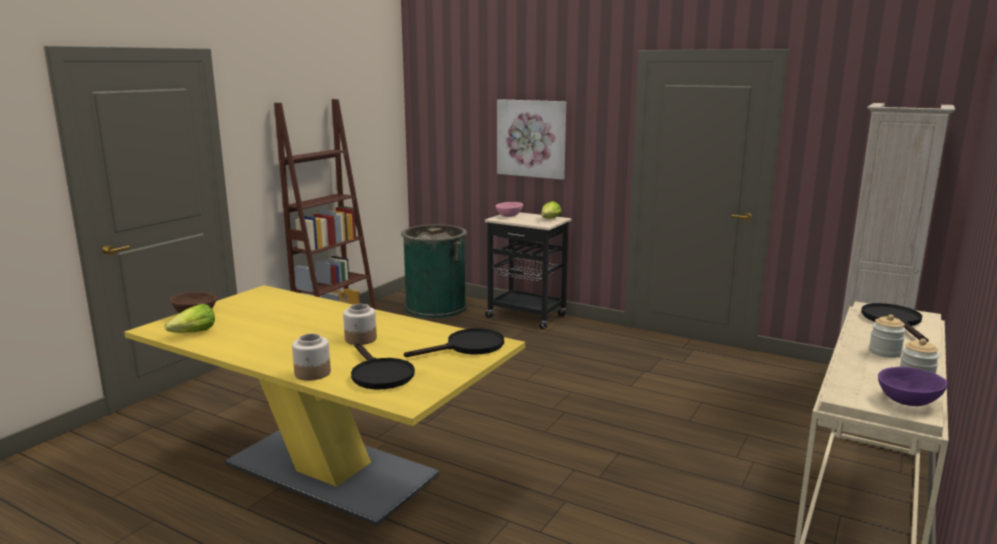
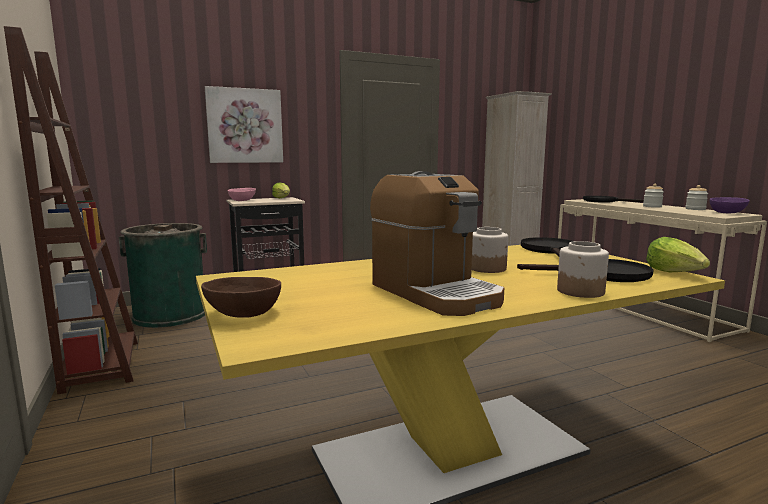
camera: 55 degrees left, 5 degrees down
lettuce [165,304,215,333] -> lettuce moved to [646,237,710,272]
none -> coffee machine [370,171,504,316]

